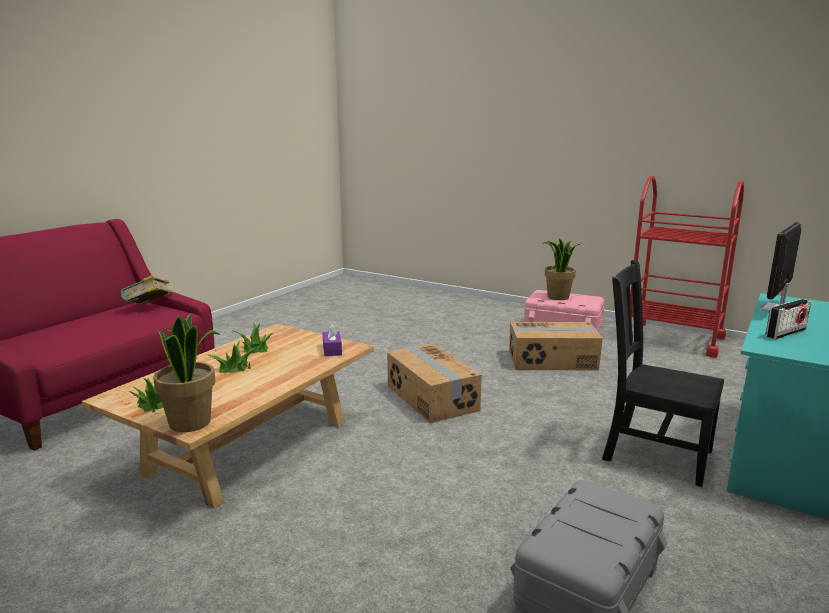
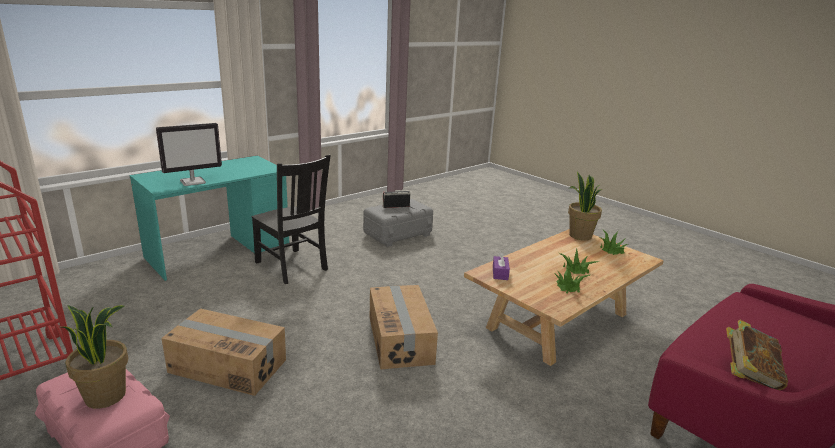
camera: 165 degrees left, 5 degrees up
radio [765,299,811,339] -> radio moved to [383,191,410,208]

